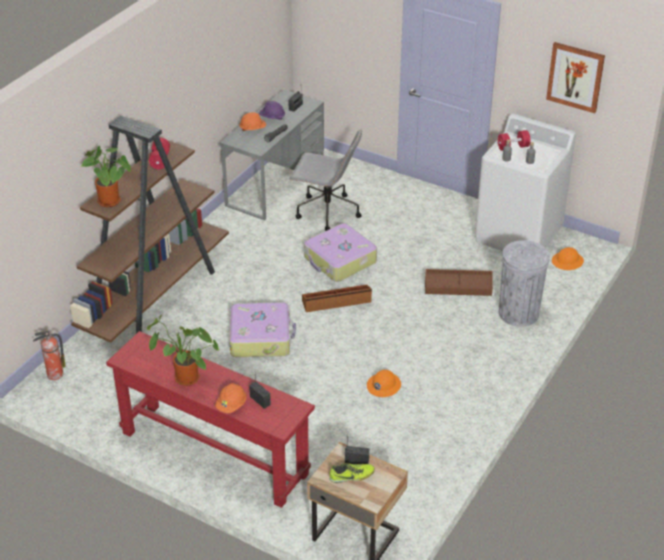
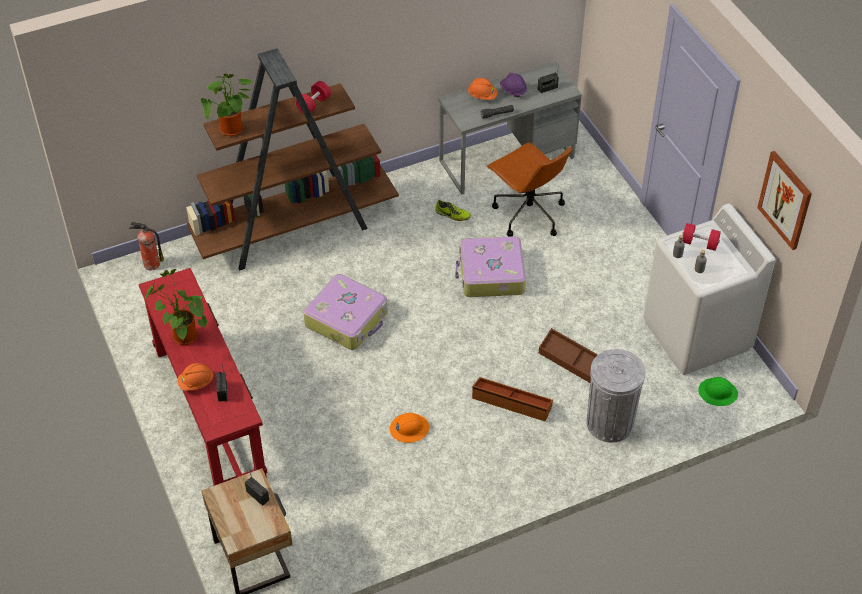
camera: 35 degrees right, 10 degrees up
grey office chair [289,129,362,231] -> brown office chair [487,143,572,237]
brown storage box [302,285,372,312] -> brown storage box moved to [472,377,553,422]
shoe [330,463,375,483] -> shoe moved to [436,200,471,221]
orange hard hat [552,247,584,270] -> green hard hat [698,377,738,406]

